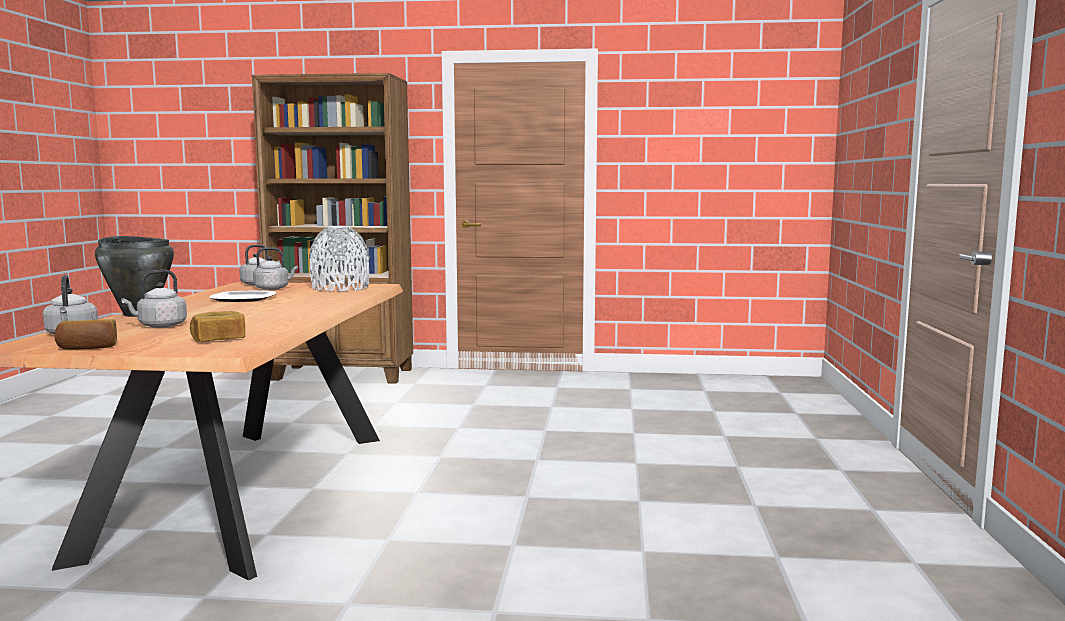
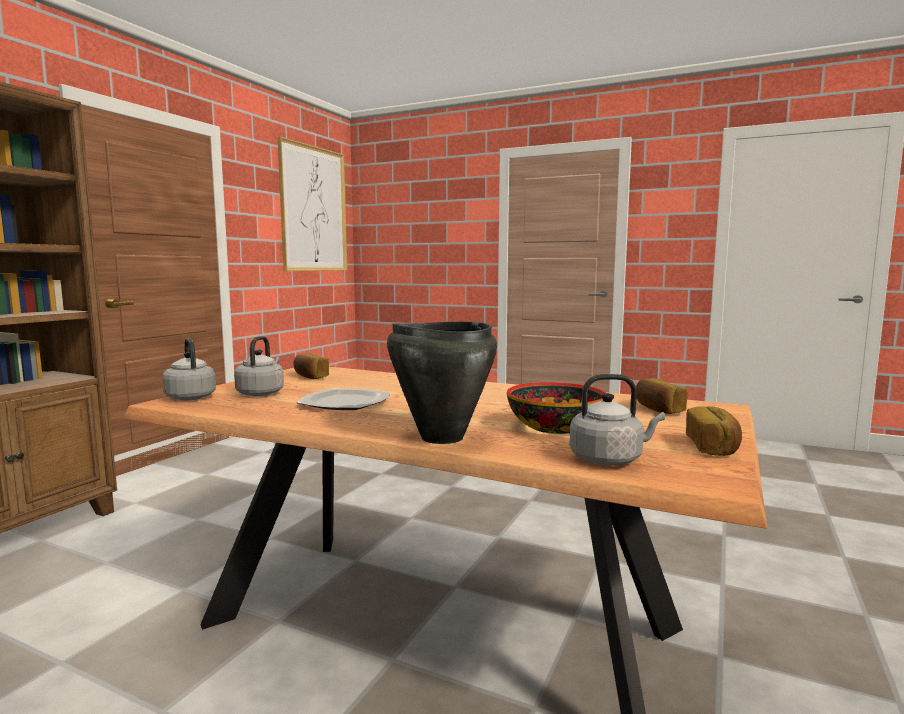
camera: 70 degrees left, 0 degrees up
grey kettle [121,270,187,328] -> bowl [507,382,606,434]
grey vase [309,226,370,292] -> bread [293,353,329,379]
none -> picture [278,136,347,271]

